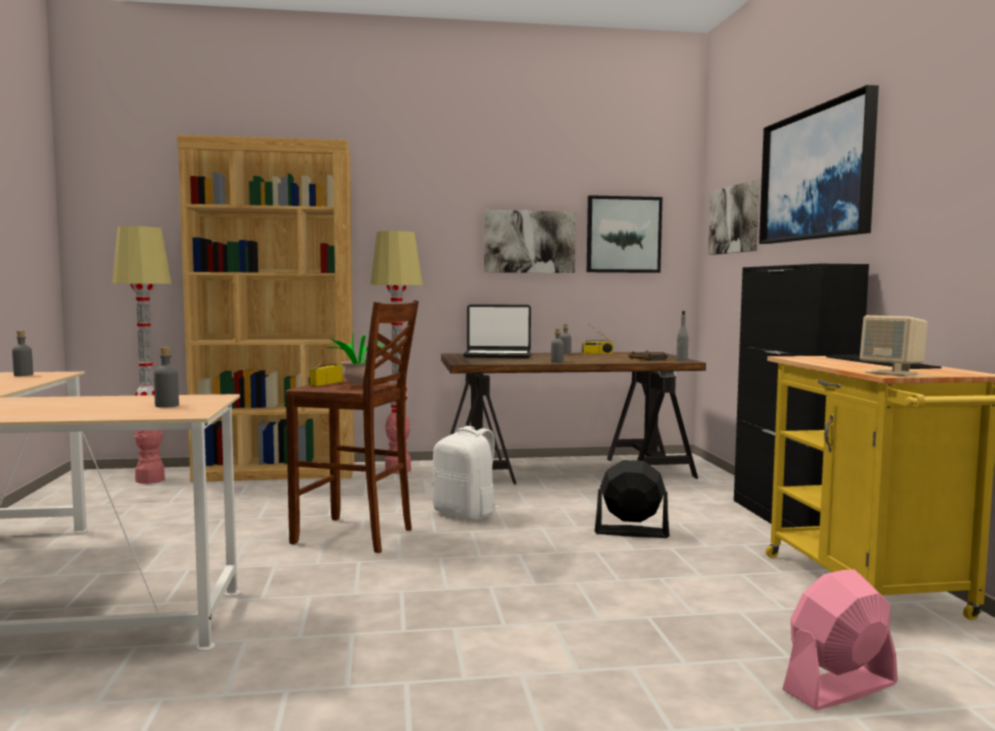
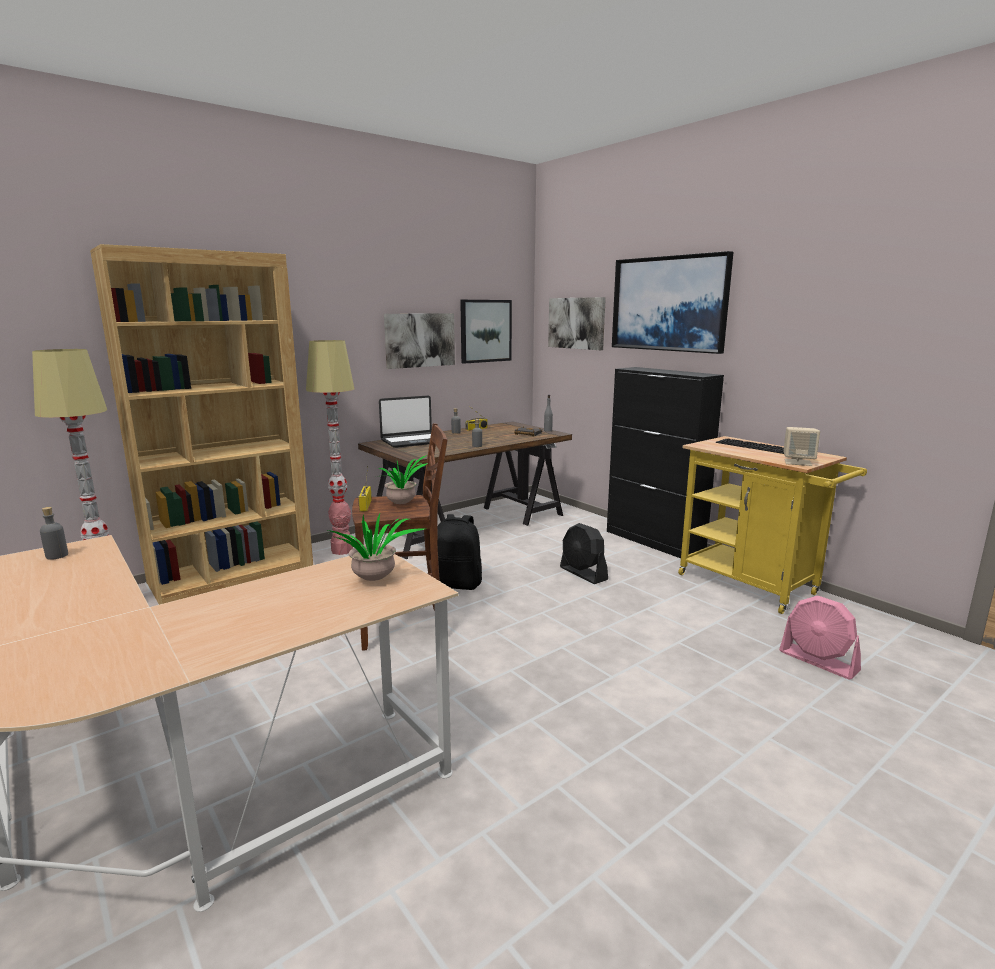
camera: 30 degrees left, 10 degrees up
grey bottle [154,347,179,408] -> potted plant [328,514,424,581]
white backpack [432,426,500,521] -> black backpack [438,514,482,590]
black fan [594,460,669,538] -> black fan turned 105 degrees counterclockwise [560,523,608,584]
pink fan [783,569,898,710] -> pink fan turned 75 degrees counterclockwise [779,595,861,679]

